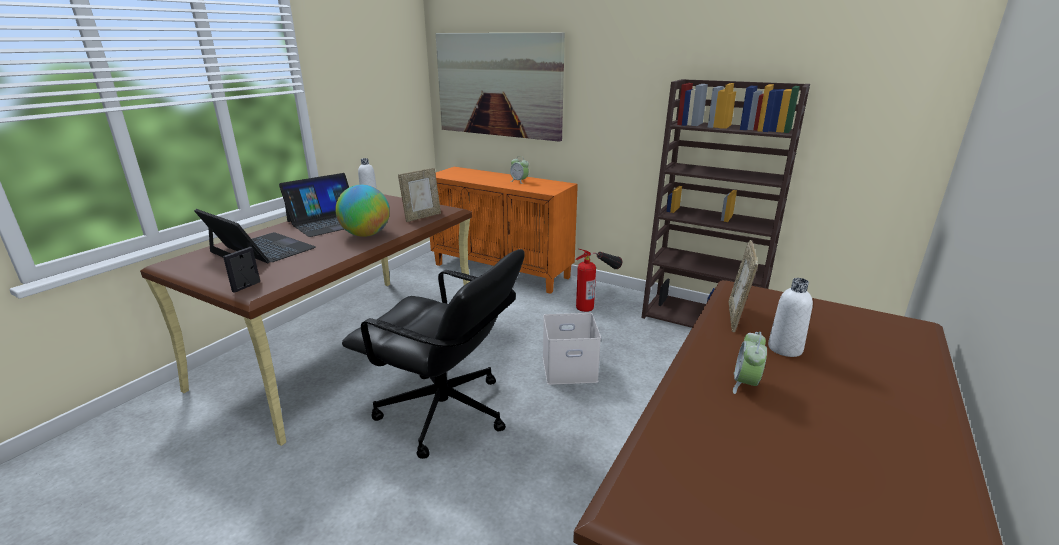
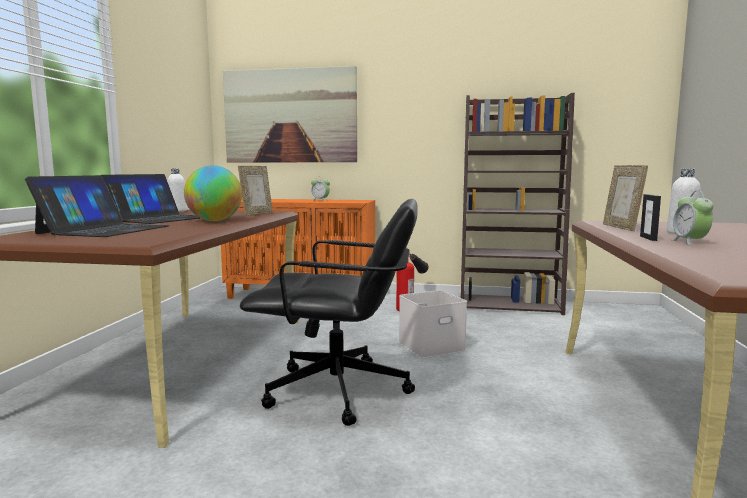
camera: 20 degrees left, 15 degrees down
laptop [194,209,316,263] -> laptop turned 90 degrees clockwise [25,175,169,237]
picture frame [223,247,260,293] -> picture frame moved to [640,194,661,241]

